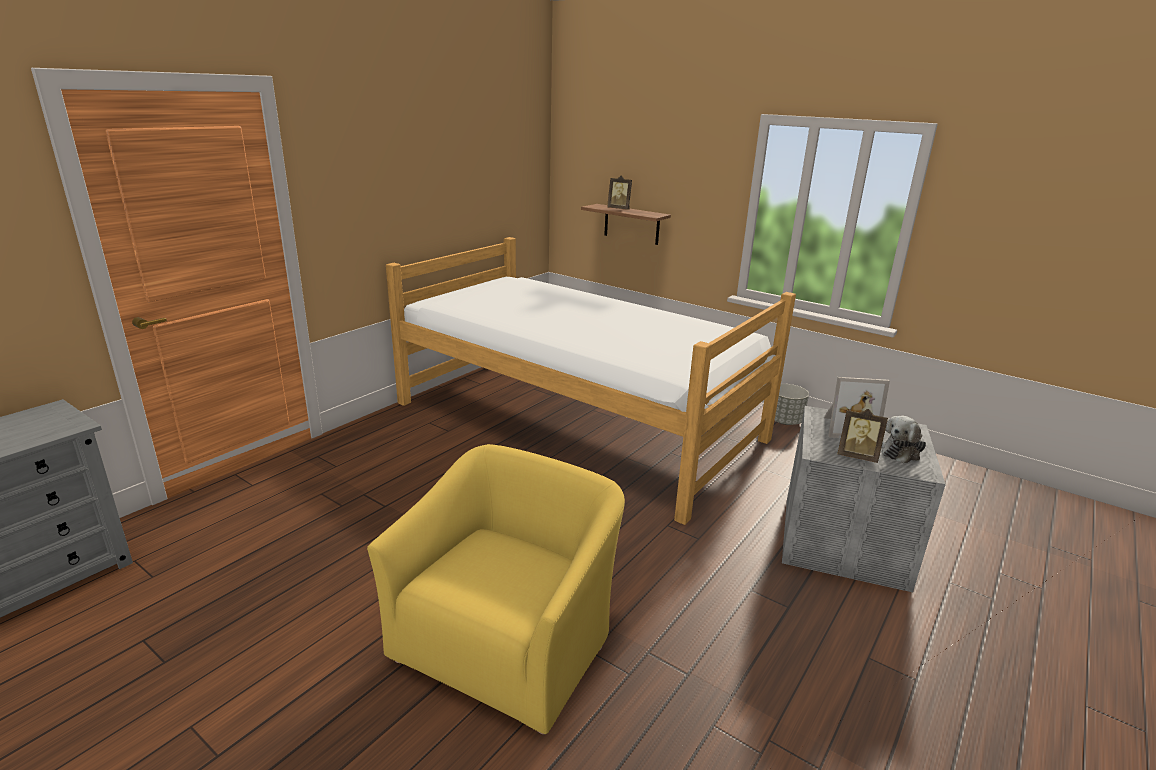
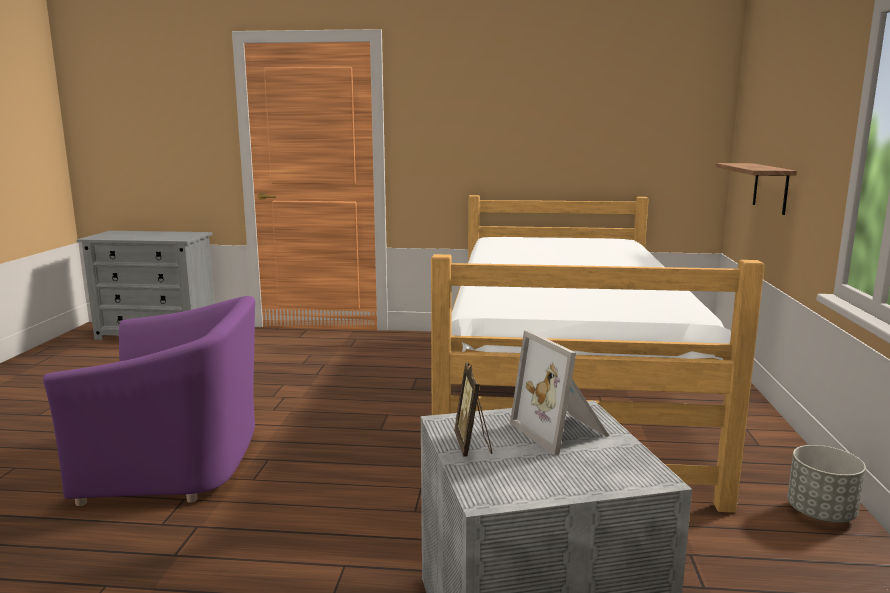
camera: 60 degrees right, 10 degrees down
yellow armchair [367,444,625,734] -> purple armchair [43,296,255,506]
picture frame [607,176,632,210] -> none
plush toy [881,416,926,464] -> none

